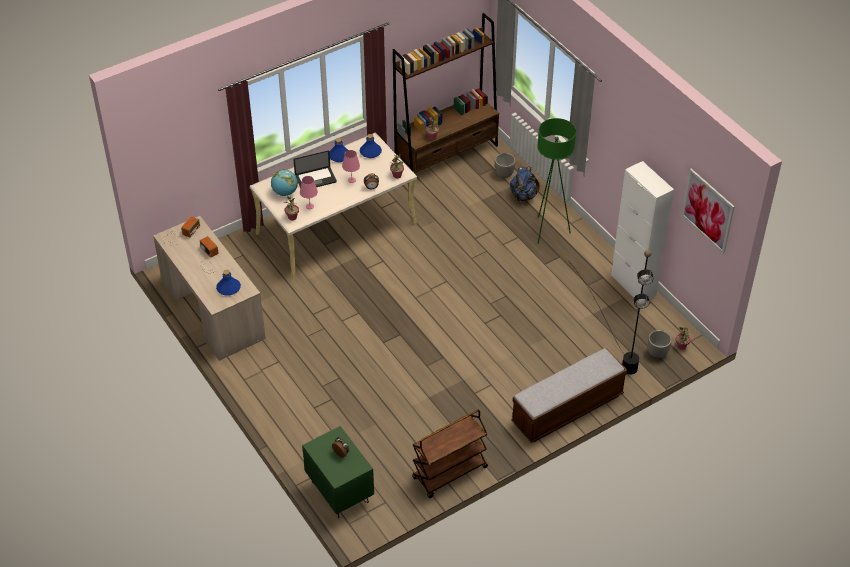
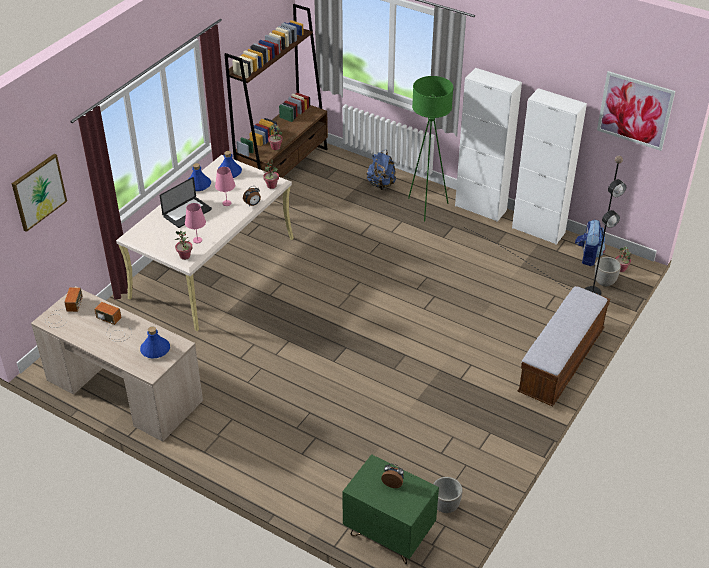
camera: 25 degrees left, 5 degrees down
globe [271,169,298,196] -> none
brown cart [412,410,488,498] -> none
planter [495,153,516,178] -> planter moved to [433,477,463,513]
none -> picture [12,154,67,232]
none -> white cabinet [455,68,522,222]
none -> backpack [575,220,606,266]

